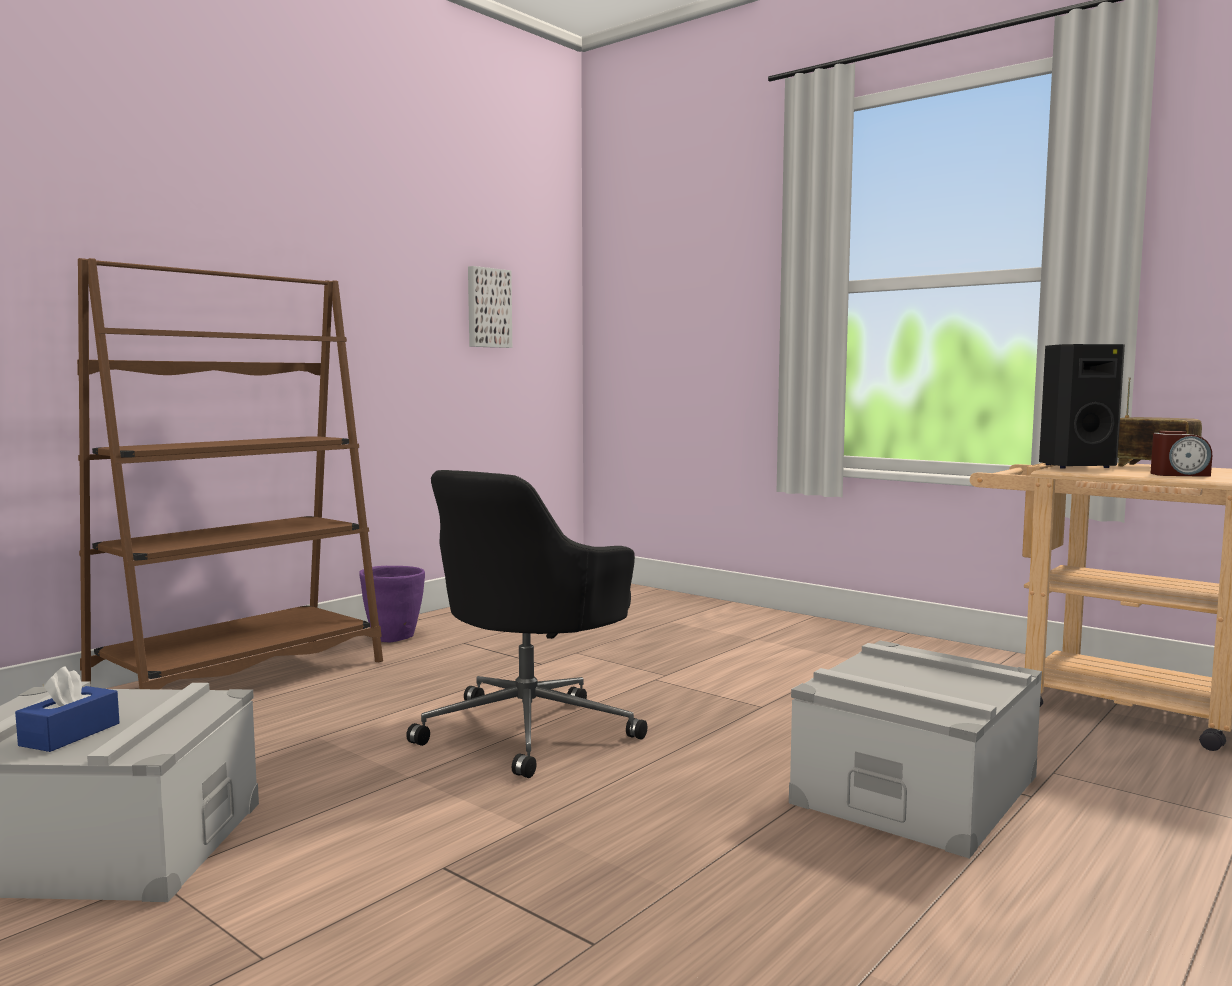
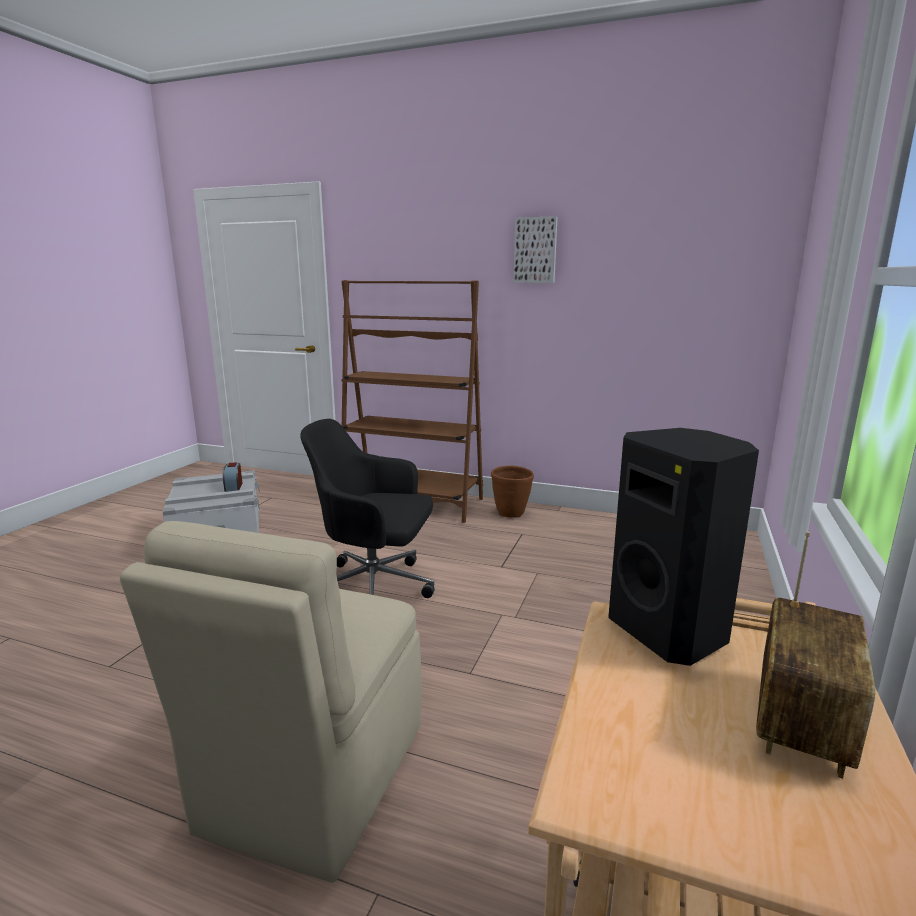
camera: 70 degrees right, 10 degrees up
blue tissue box [15,666,120,752] -> none
purple planter [359,566,425,643] -> brown planter [491,466,534,518]
picture [468,266,512,348] -> picture moved to [514,216,558,283]
grey storage box [789,640,1042,859] -> beige chair [120,521,422,883]
alarm clock [1151,431,1212,477] -> alarm clock moved to [223,462,242,492]

